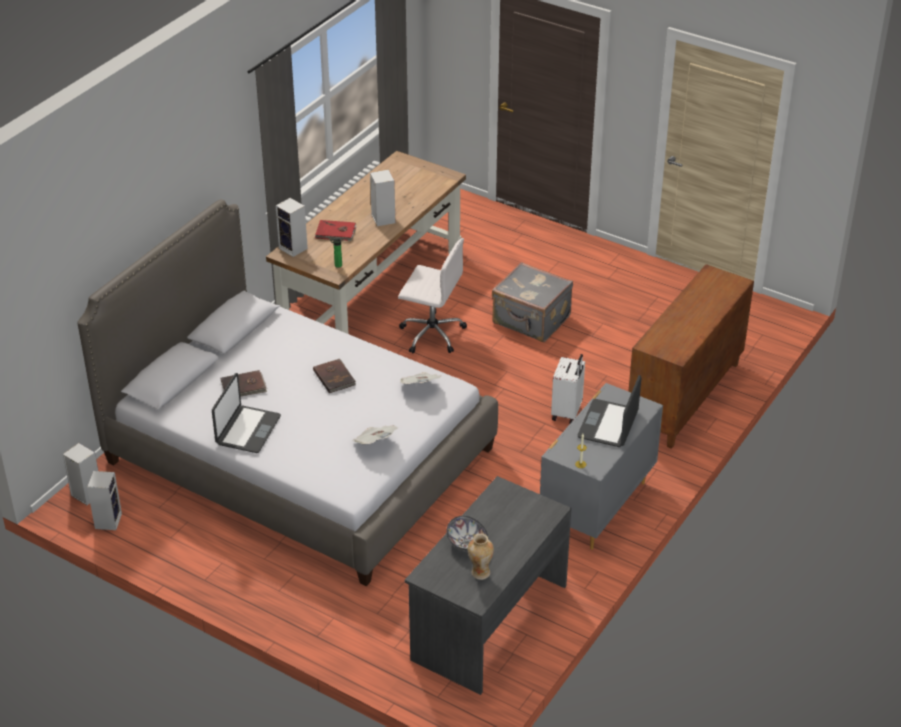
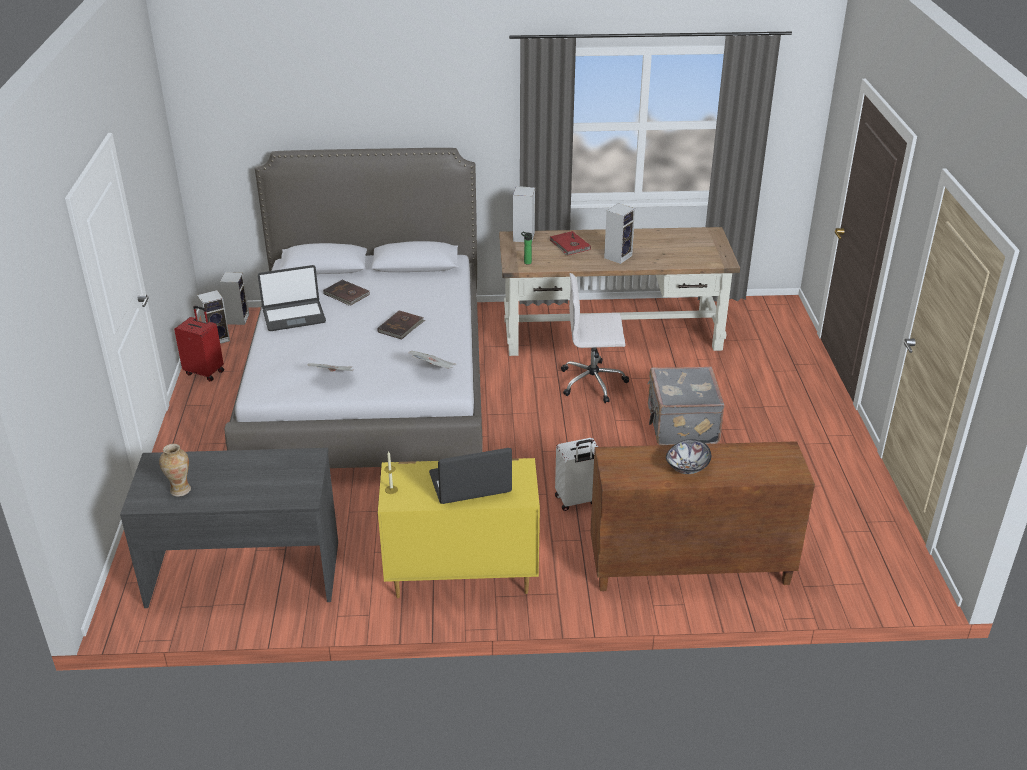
camera: 55 degrees right, 5 degrees down
white office chair [398,238,467,354] -> white office chair turned 105 degrees clockwise [561,273,629,403]
bowl [447,516,488,551] -> bowl moved to [666,439,711,474]
grey dresser [540,383,663,550] -> yellow dresser [378,458,540,598]
none -> red suitcase [174,306,224,381]

